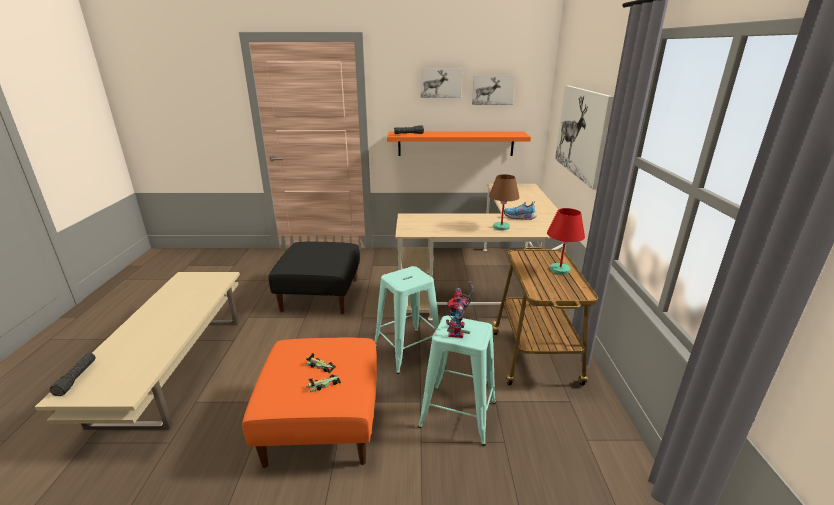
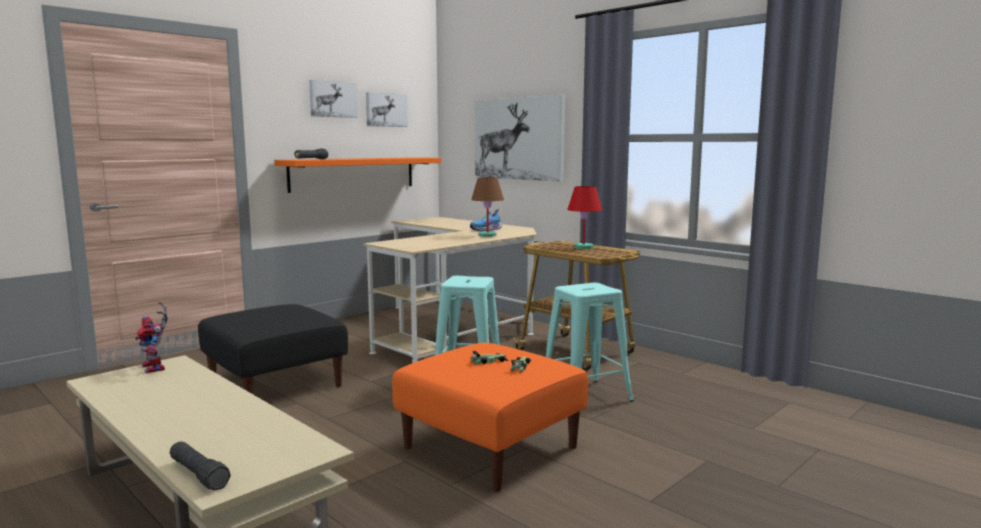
camera: 45 degrees left, 15 degrees down
toy robot [446,281,474,338] -> toy robot moved to [135,301,168,373]

